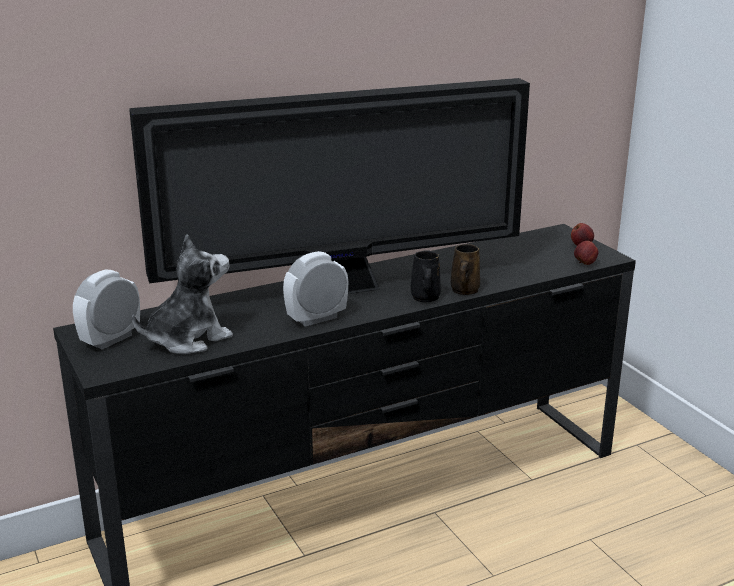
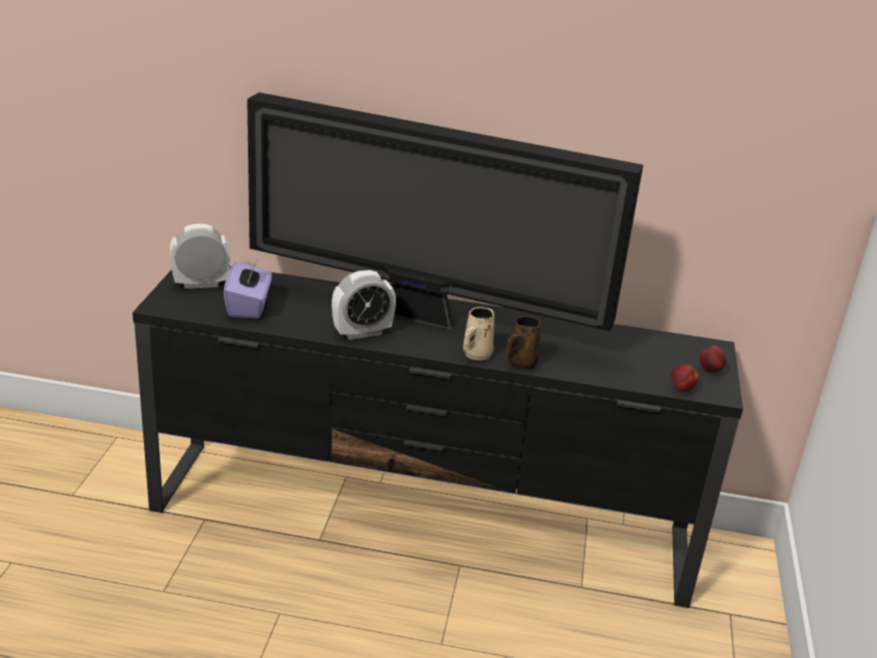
camera: 35 degrees right, 5 degrees up
plush toy [132,234,233,354] -> purple tissue box [224,260,272,319]
alarm clock [283,251,348,327] -> alarm clock turned 150 degrees clockwise [332,270,396,340]
black mug [411,250,441,302] -> beige mug [463,307,494,360]

